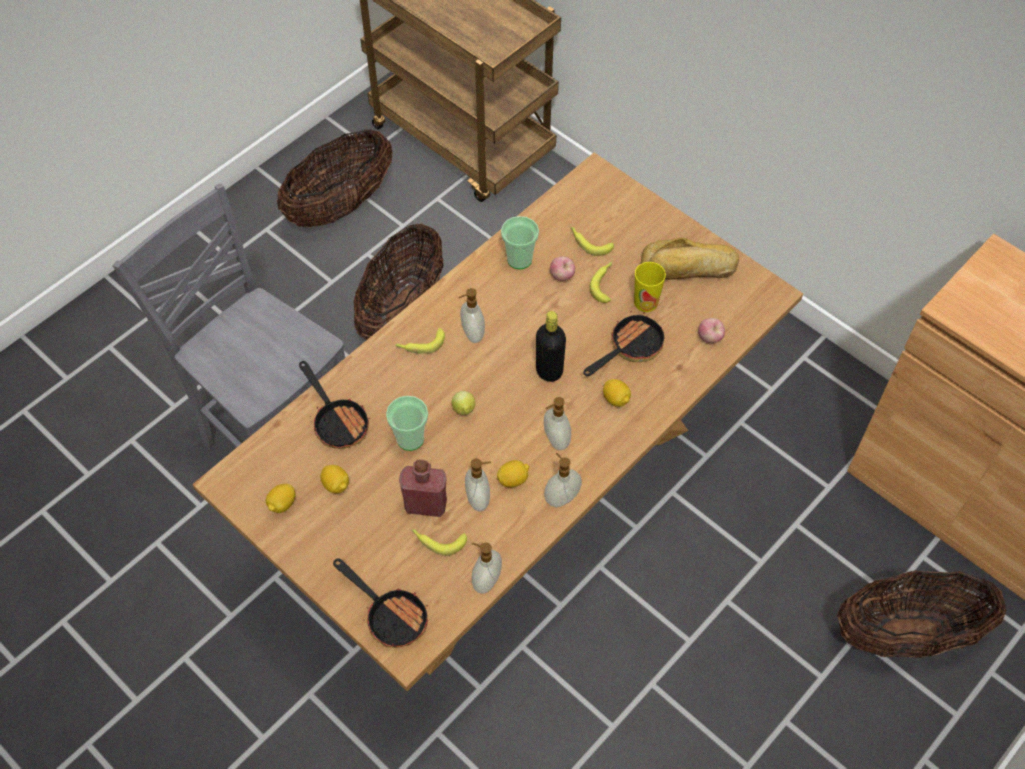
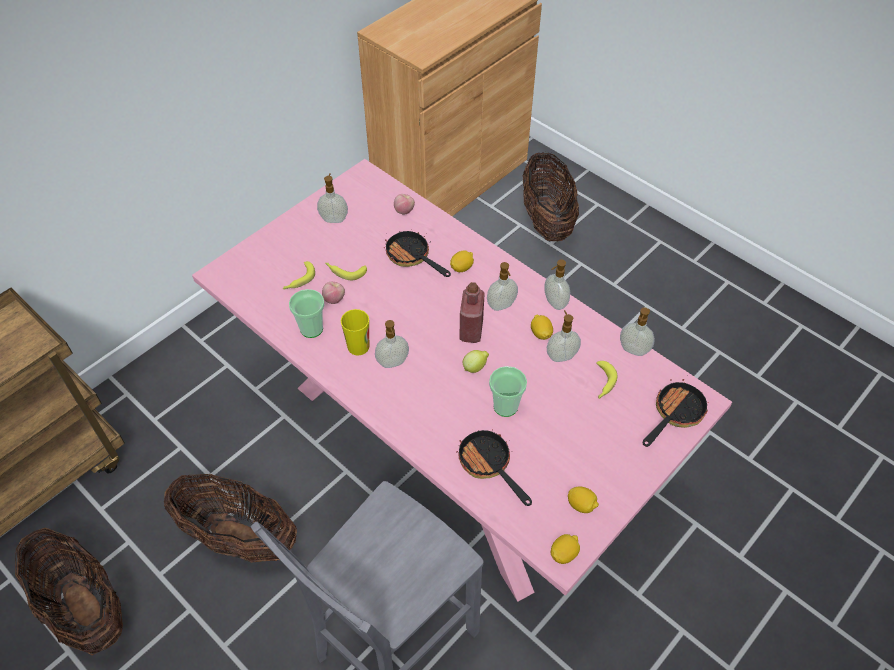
camera: 90 degrees left, 5 degrees down
brown dining table [193,153,803,691] -> pink dining table [192,159,732,602]
frying pan [299,361,370,449] -> frying pan turned 90 degrees counterclockwise [456,429,532,506]
lemon [320,465,349,494] -> lemon moved to [551,534,580,564]
banana [395,328,445,354] -> none
red bottle [399,459,447,517] -> red bottle moved to [459,282,485,343]
black bottle [536,311,566,382] -> none
cup [634,262,666,312] -> cup moved to [341,309,369,355]
bread [641,238,739,279] -> soap dispenser [317,173,348,223]

